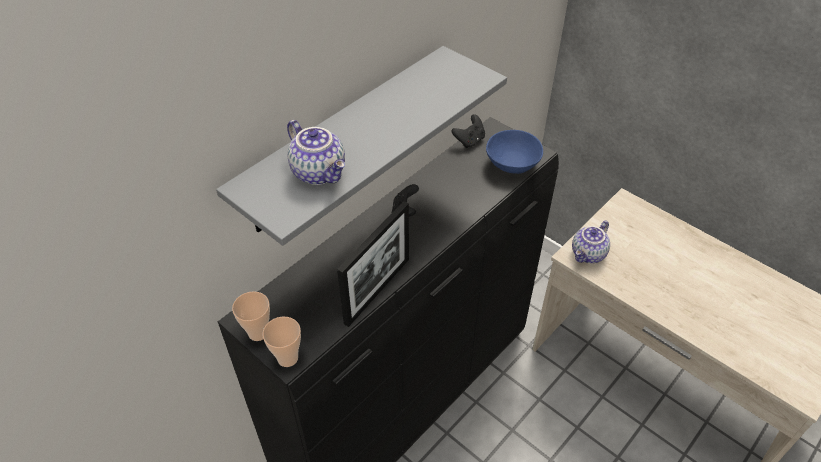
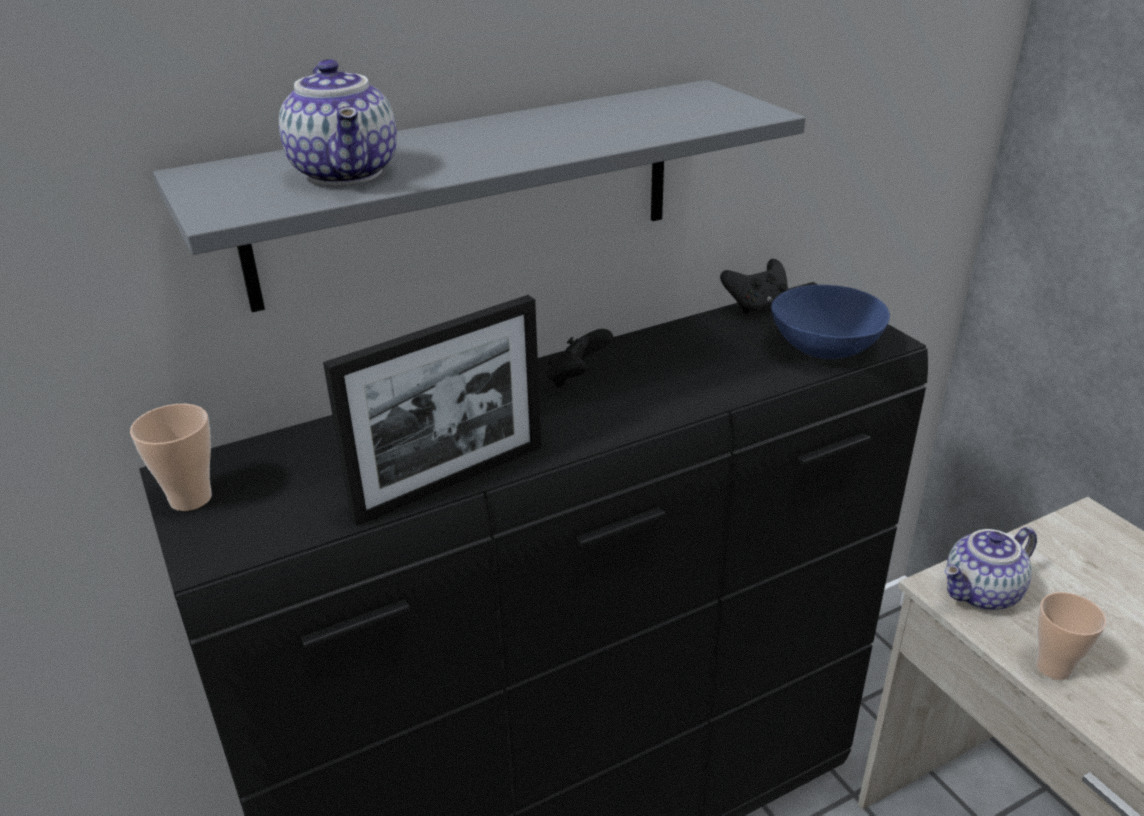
camera: 20 degrees right, 15 degrees down
cup [262,317,301,367] -> cup moved to [1036,592,1106,680]

